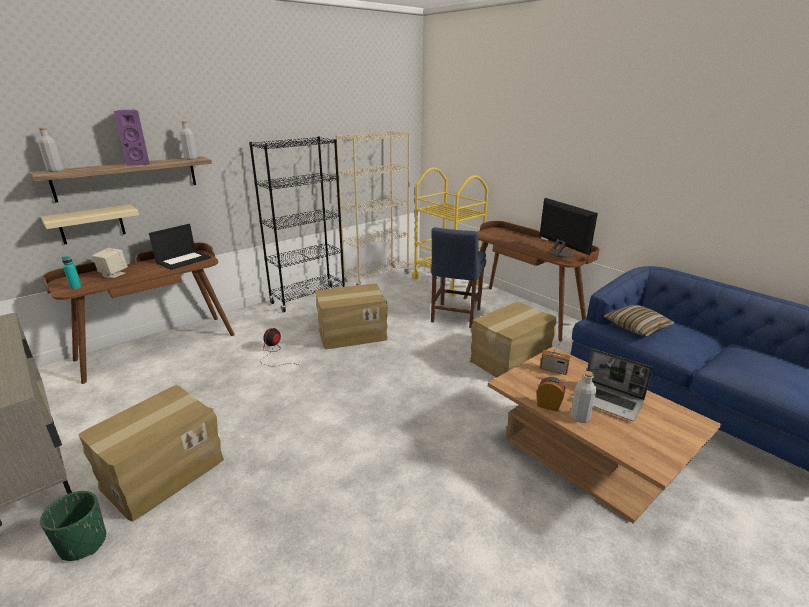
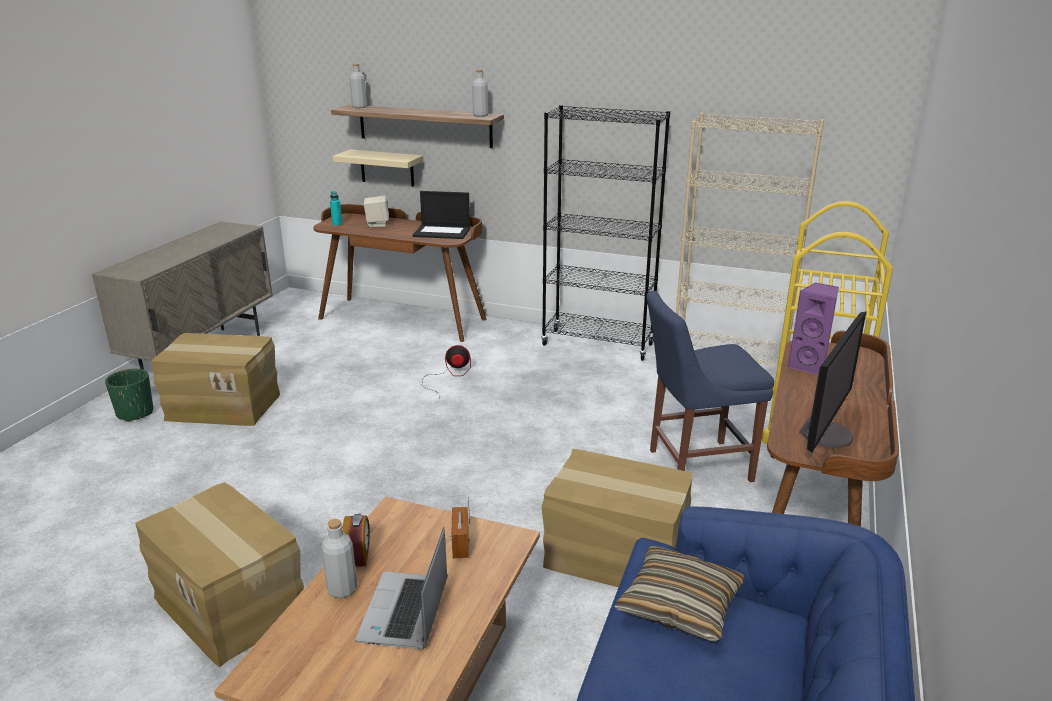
camera: 60 degrees right, 0 degrees up
purple speaker [114,110,150,166] -> purple speaker moved to [788,282,839,375]
cardboard box [316,284,388,349] -> cardboard box moved to [135,482,304,667]

